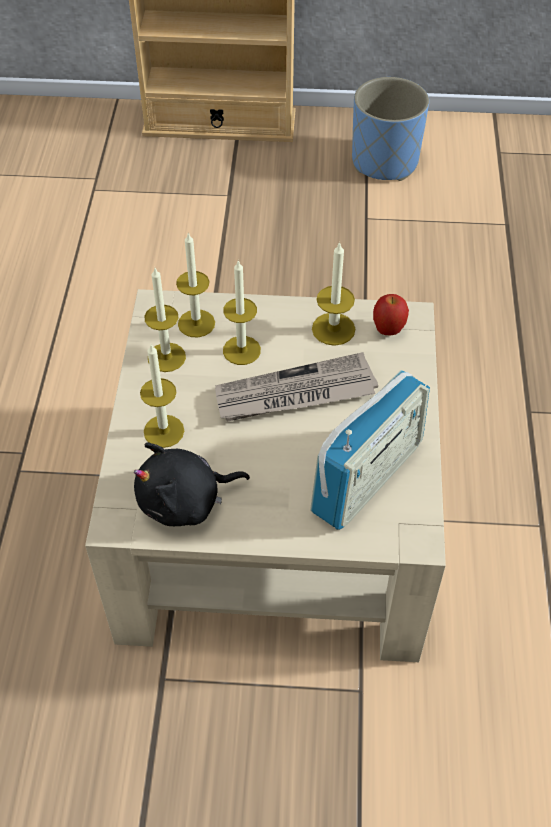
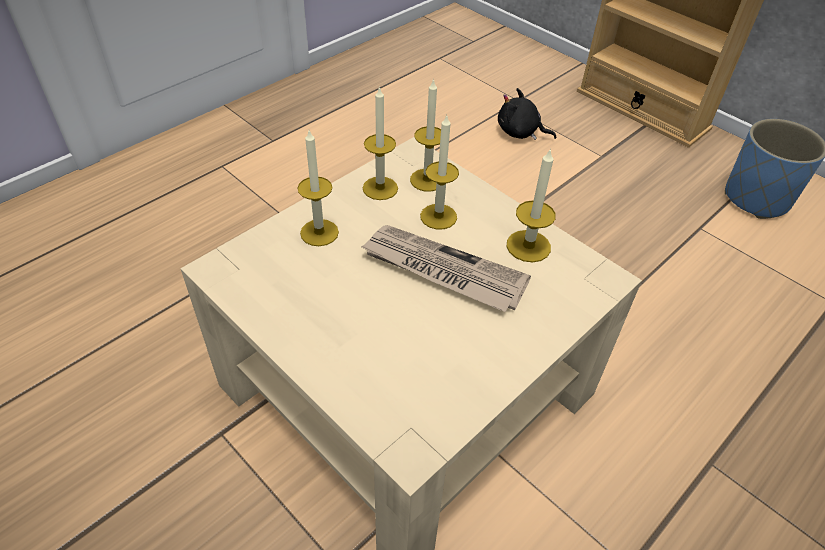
camera: 40 degrees right, 5 degrees down
black plush toy [134,442,250,526] -> black plush toy moved to [498,88,556,140]
radio [310,370,430,530] -> none
apple [373,294,409,335] -> none

